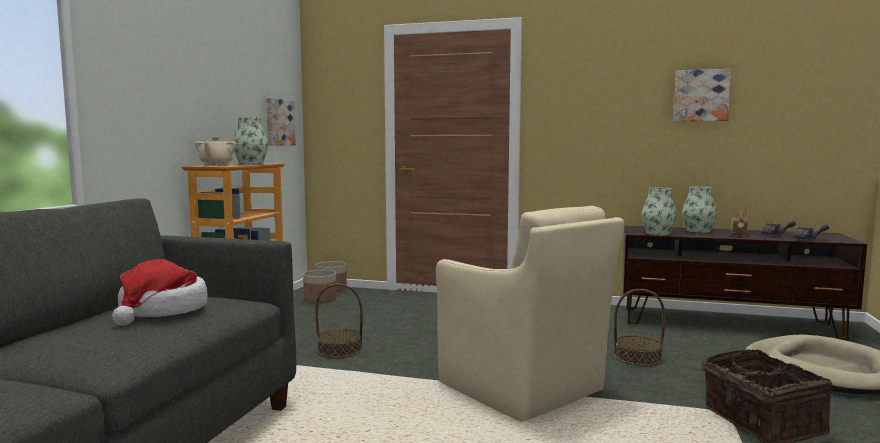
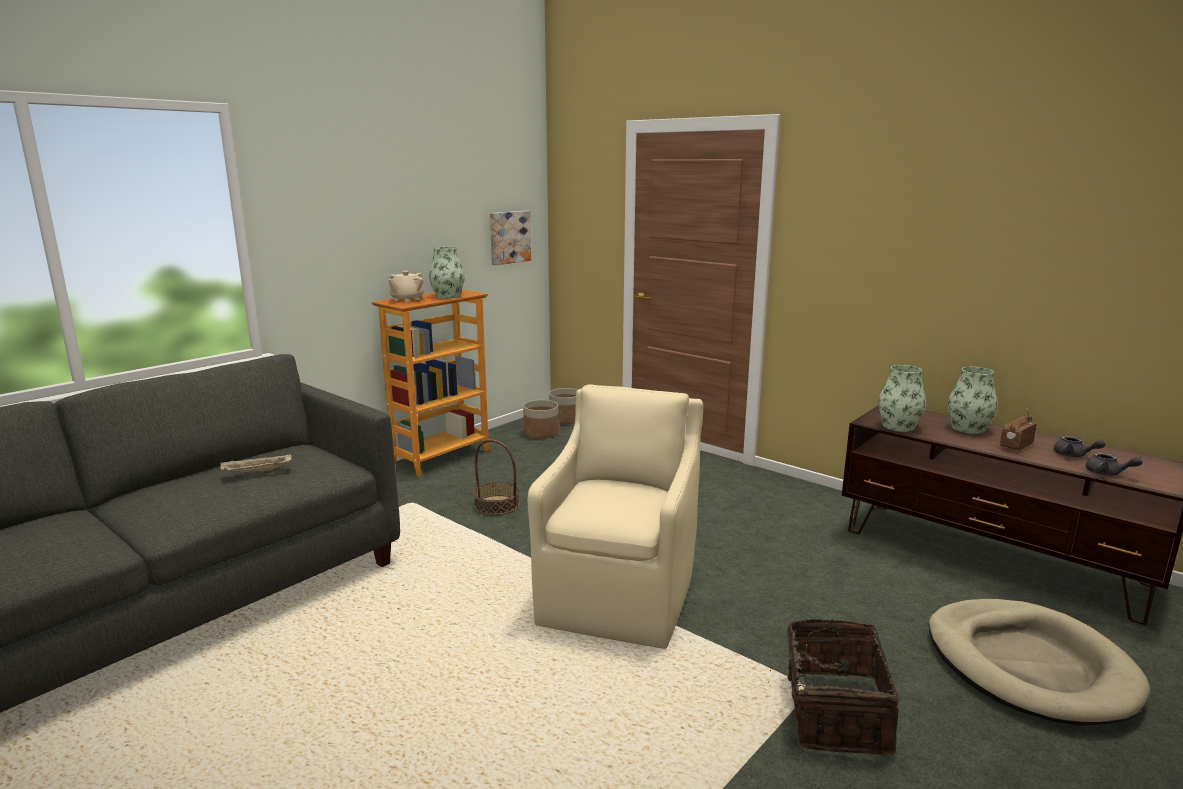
camera: 25 degrees right, 10 degrees up
hat [112,259,208,326] -> beige tray [221,453,292,474]
beige armchair [436,206,624,422] -> beige armchair turned 150 degrees counterclockwise [528,384,703,649]
basket [614,289,665,366] -> none
picture [674,69,731,122] -> none

